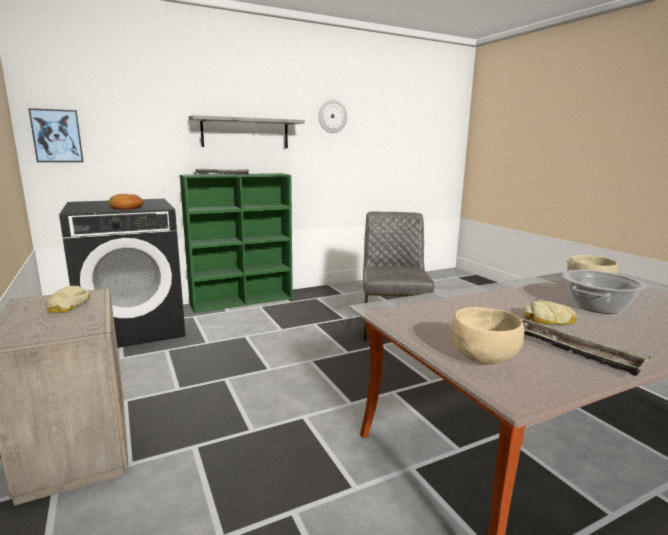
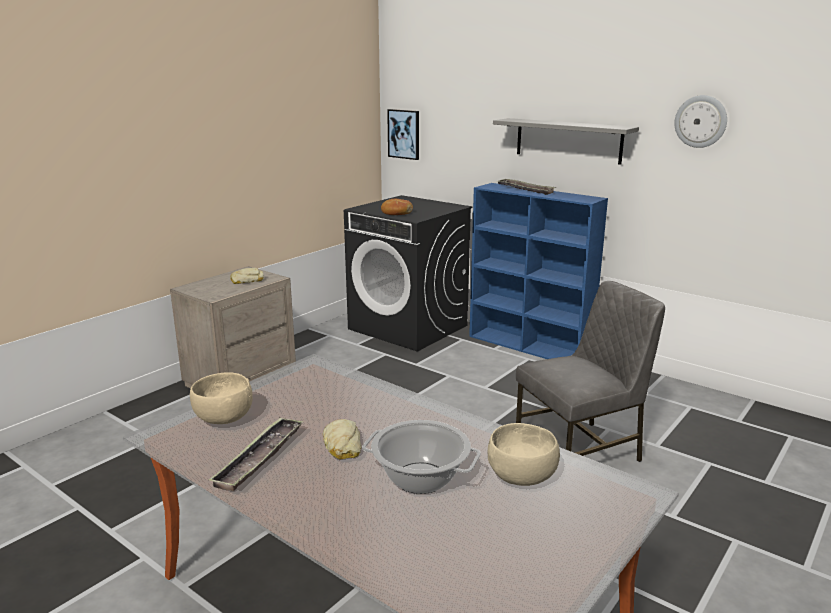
camera: 65 degrees right, 5 degrees up
green bookcase [180,173,293,313] -> blue bookcase [469,183,608,359]

